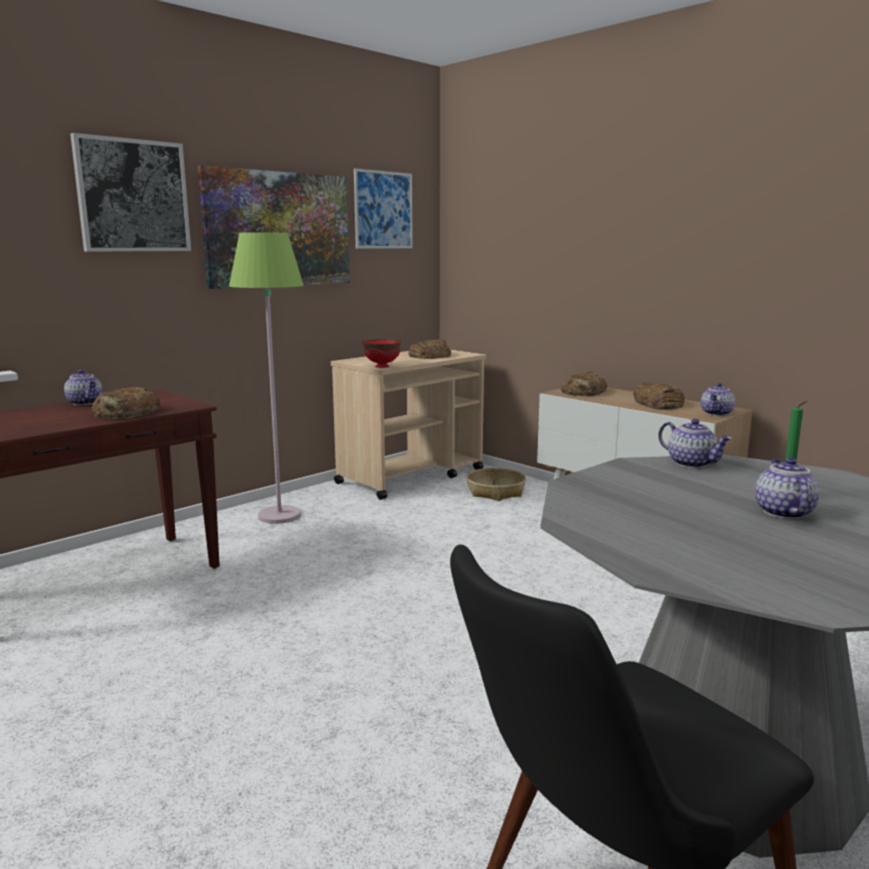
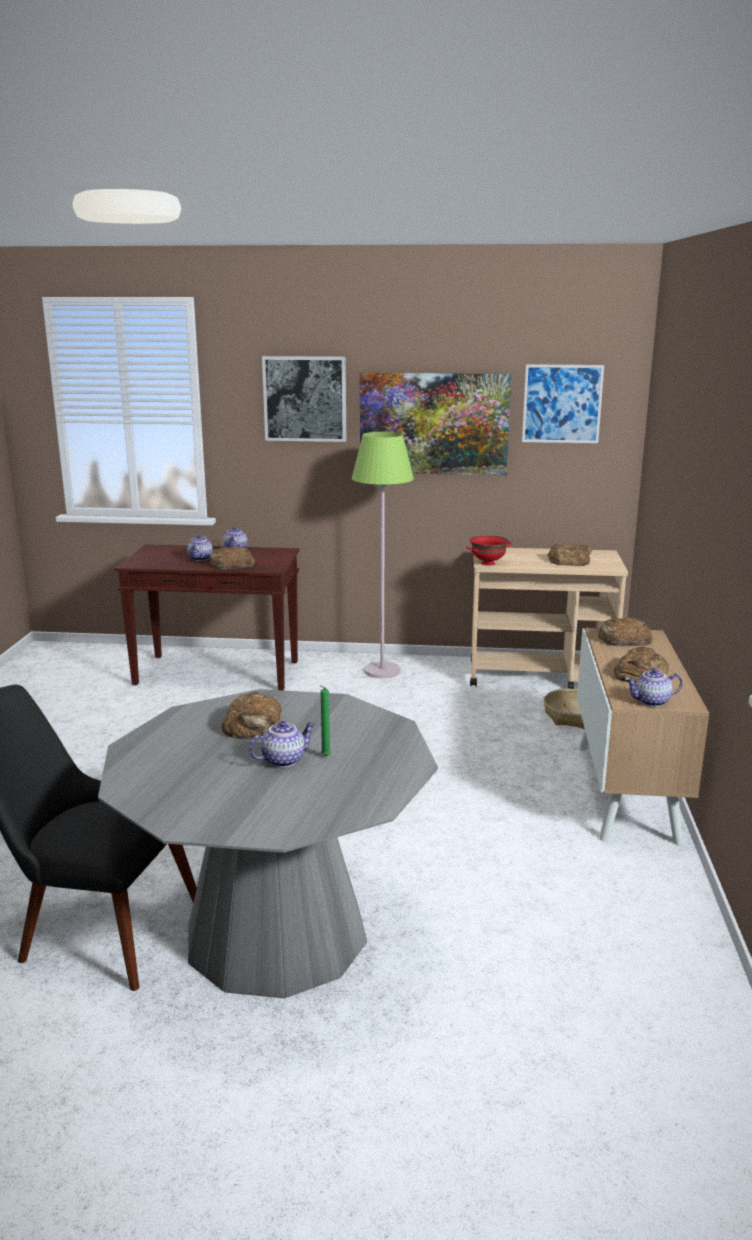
camera: 50 degrees right, 5 degrees up
teapot [658,419,732,468] -> teapot moved to [187,535,213,561]
none -> bread [222,692,282,739]

